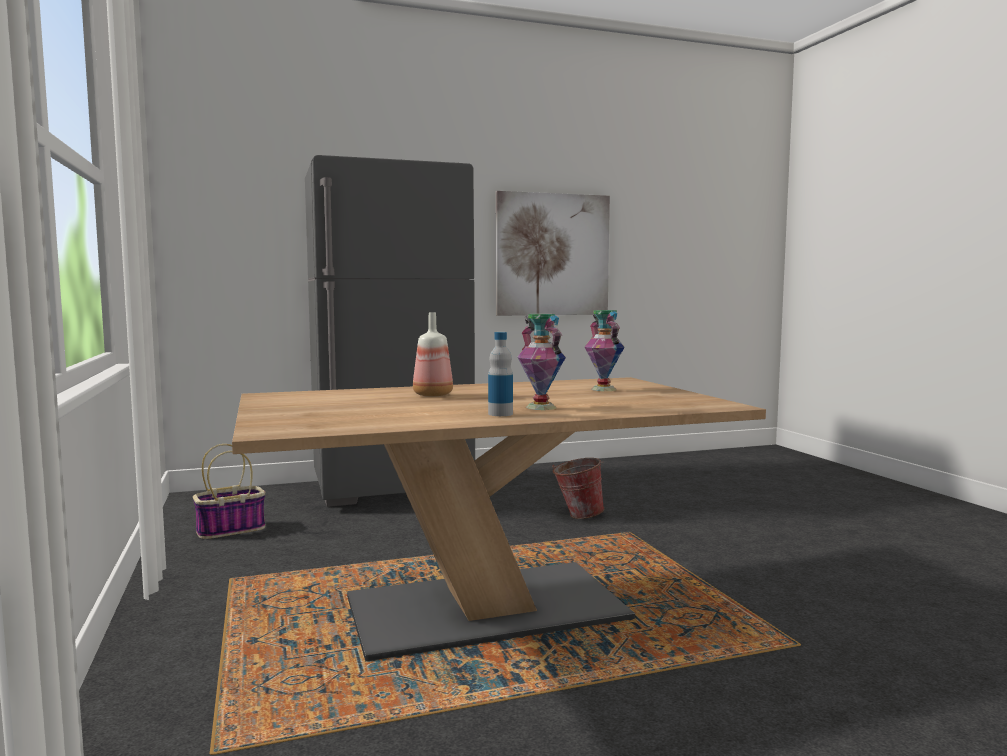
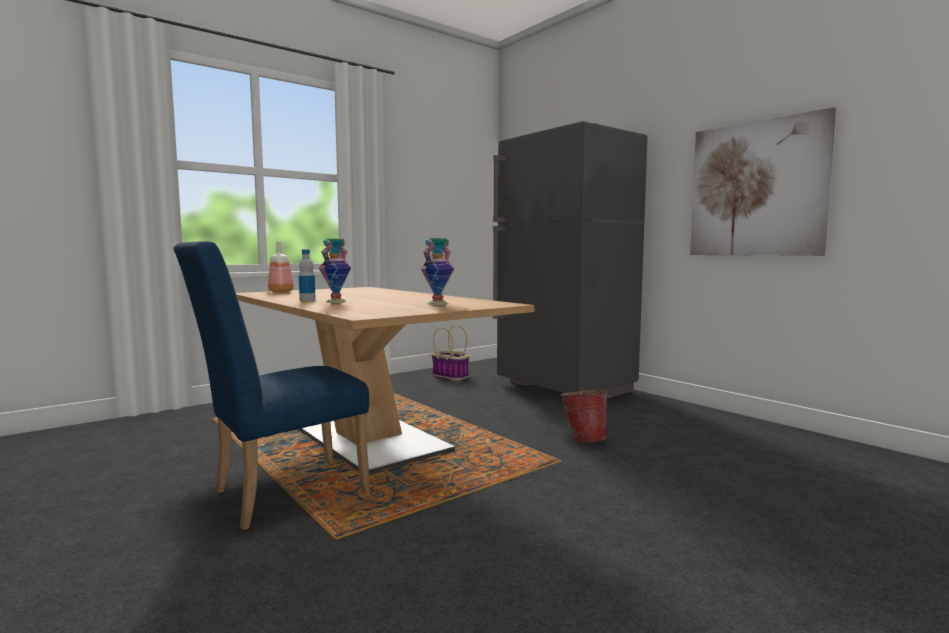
camera: 70 degrees right, 0 degrees up
bottle [413,312,453,396] -> bottle moved to [268,242,294,292]
none -> blue chair [173,241,370,530]

